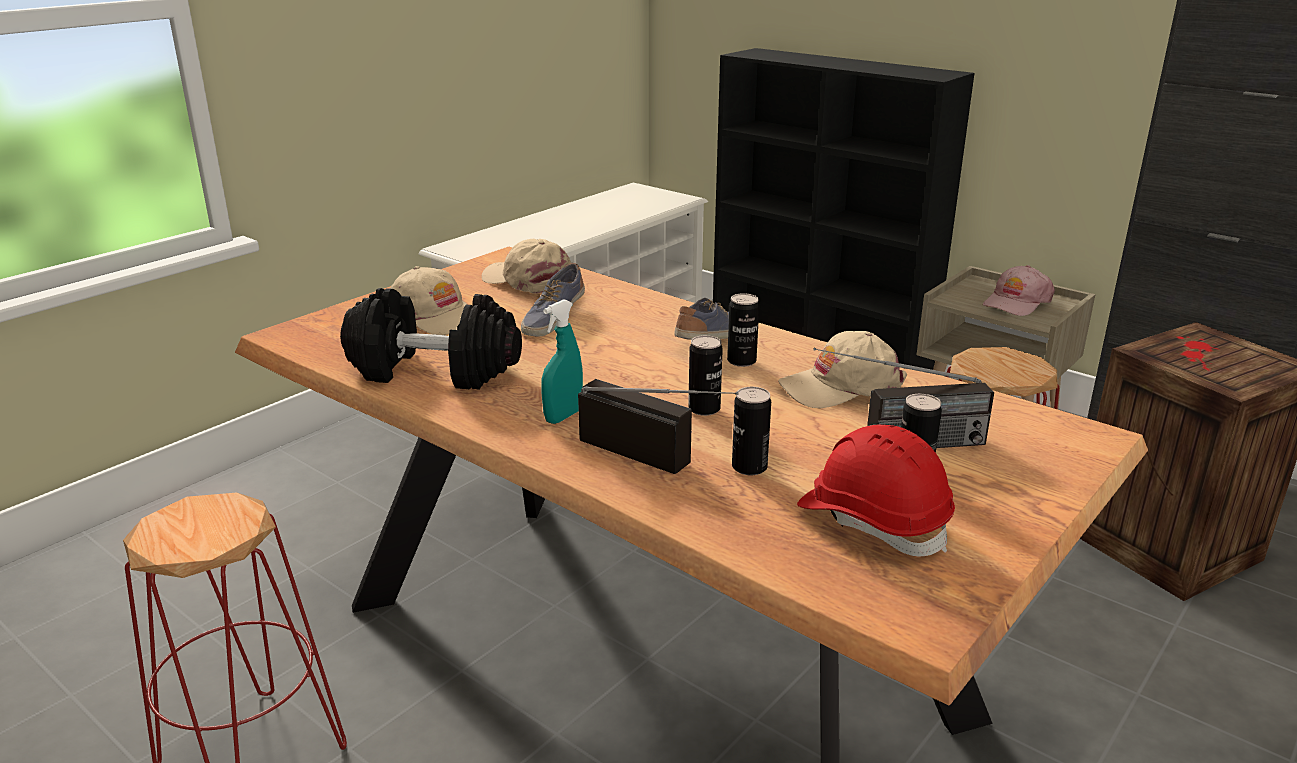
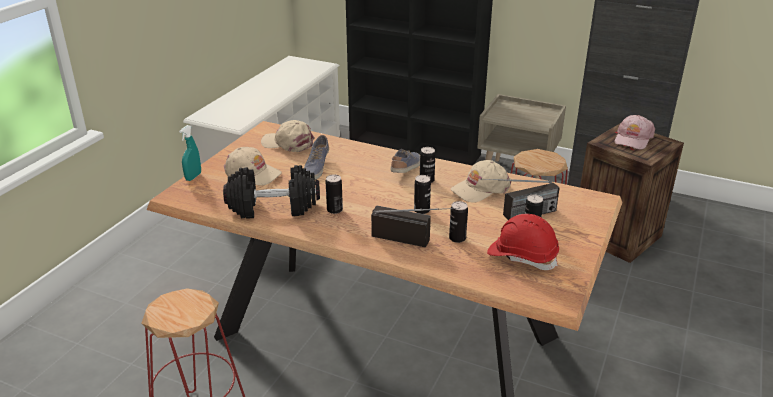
camera: 15 degrees left, 5 degrees up
turquoise spray bottle [541,299,583,424] -> turquoise spray bottle moved to [179,125,201,181]
pink cap [983,265,1055,316] -> pink cap moved to [615,115,655,149]
none -> can [326,174,343,214]

